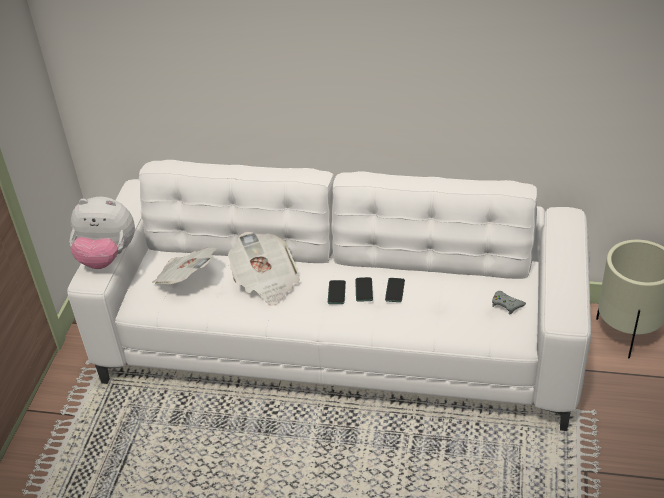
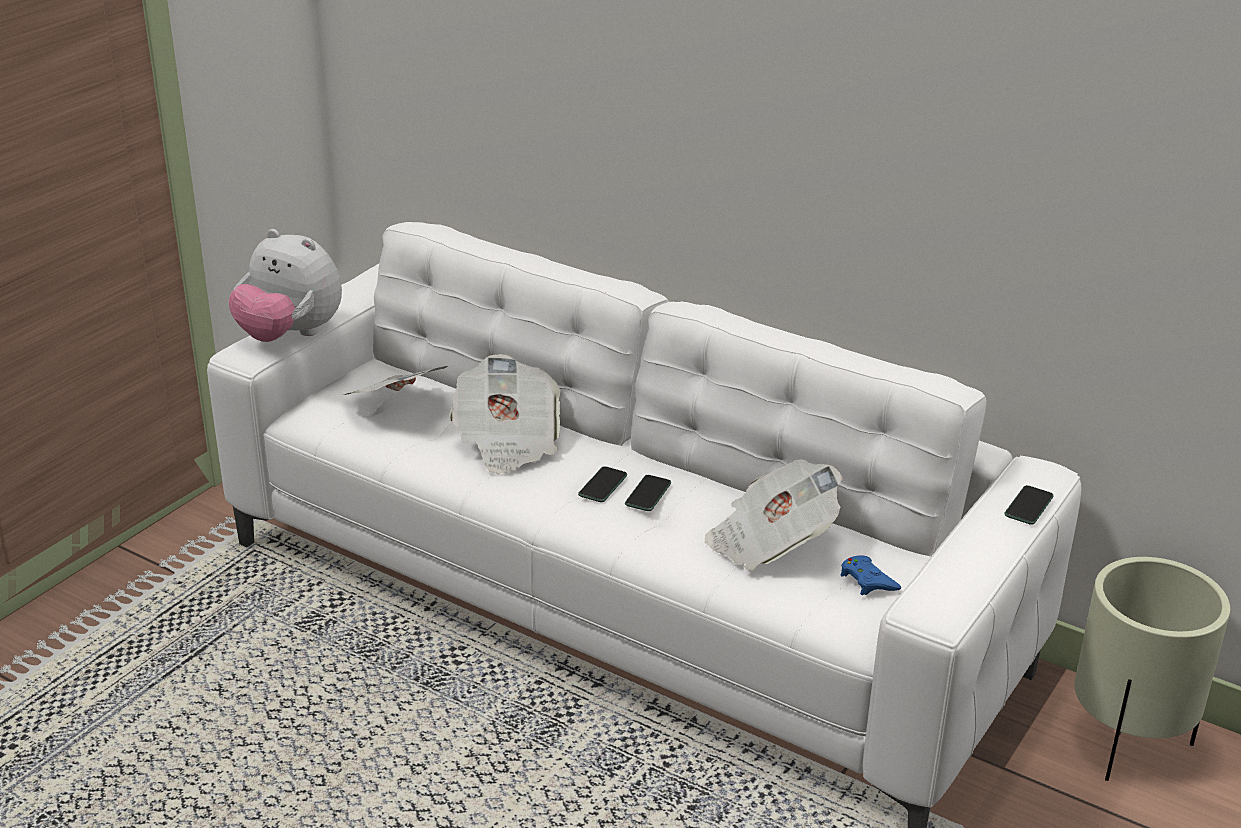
camera: 20 degrees right, 10 degrees down
phone [385,278,405,302] -> phone moved to [1004,485,1054,525]
grey game controller [492,291,526,315] -> blue game controller [841,555,901,595]
none -> newspaper [705,459,843,571]

